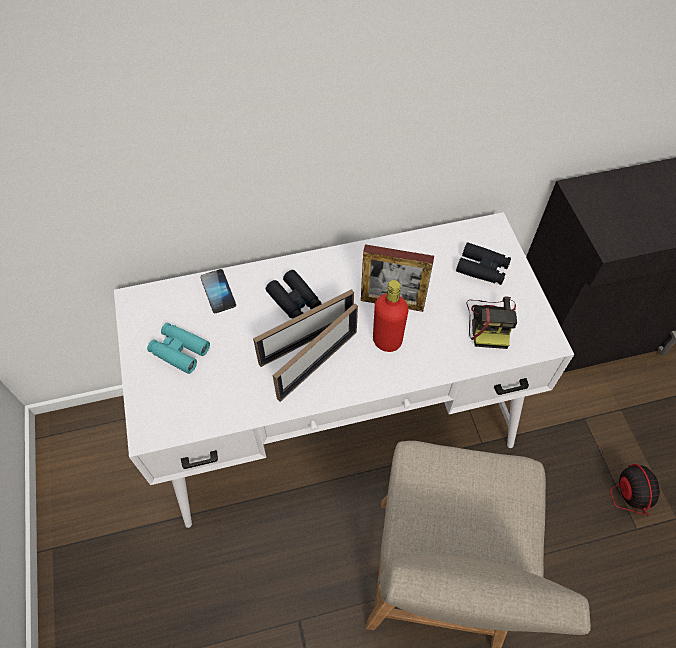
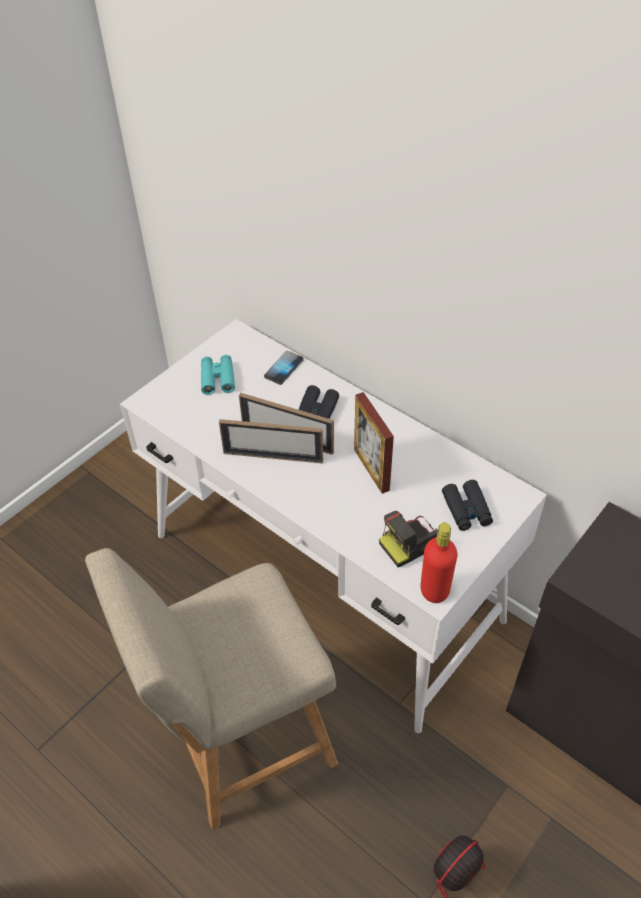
camera: 55 degrees right, 10 degrees down
red bottle [373,280,408,352] -> red bottle moved to [420,523,457,603]

